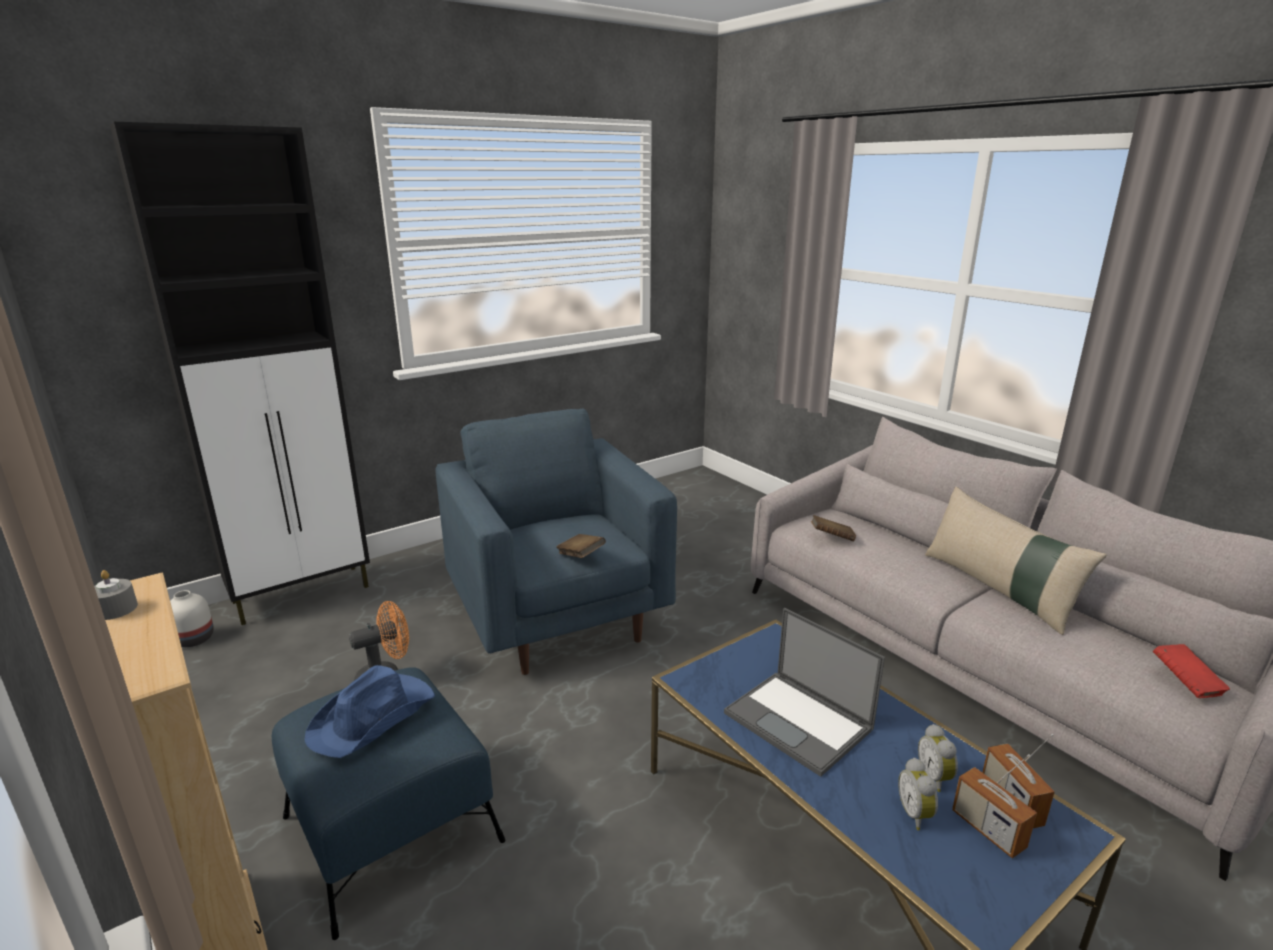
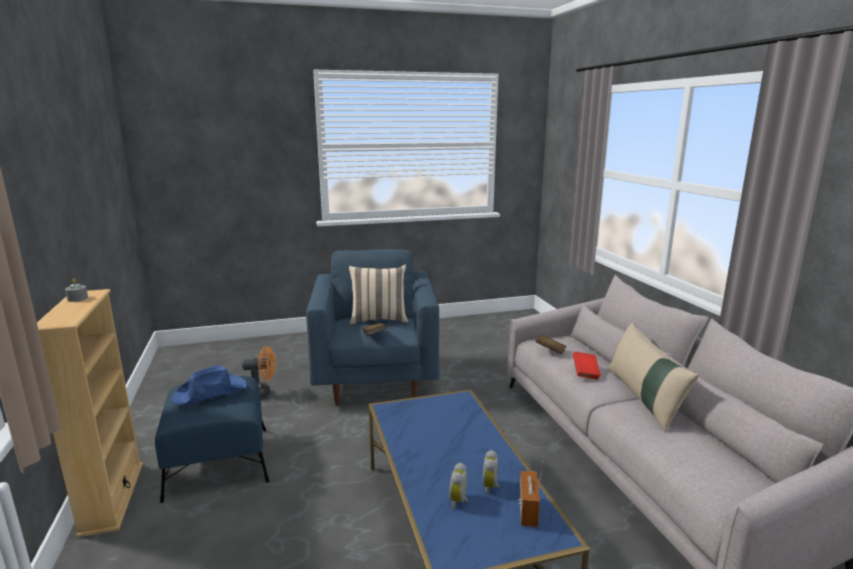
camera: 20 degrees right, 5 degrees down
black cabinet [110,122,370,625] -> none
white vase [170,590,214,647] -> none
laptop [724,608,885,777] -> none
radio [952,754,1037,858] -> none
red book [1153,644,1230,698] -> red book moved to [573,352,601,380]
none -> beige pillow [349,265,408,324]

